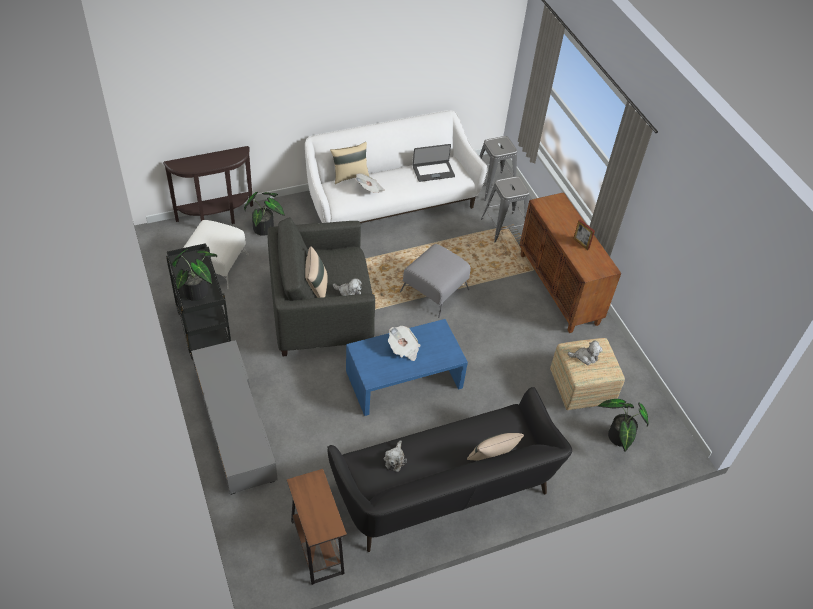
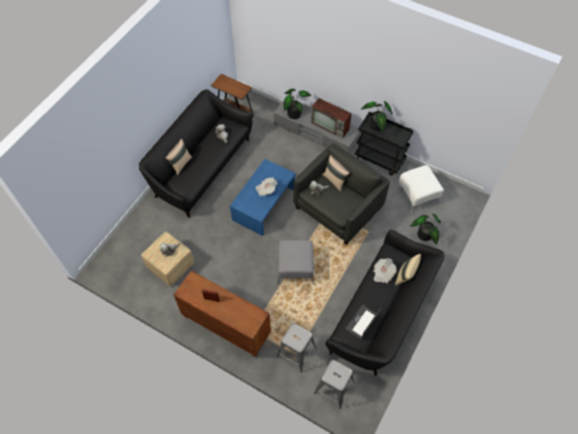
camera: 145 degrees right, 10 degrees up
brown console table [163,146,253,224] -> none
white sofa [305,110,487,223] -> black sofa [325,230,445,376]
potted plant [598,399,649,451] -> potted plant moved to [284,89,311,119]
none -> television [311,98,351,138]

